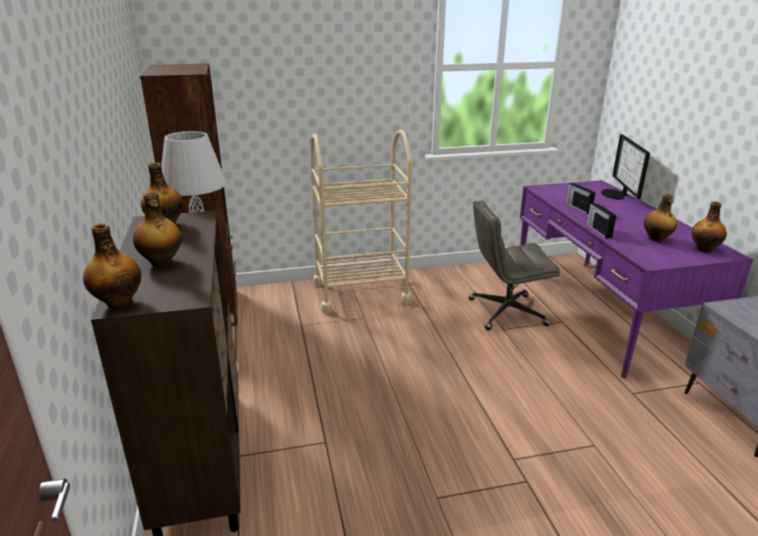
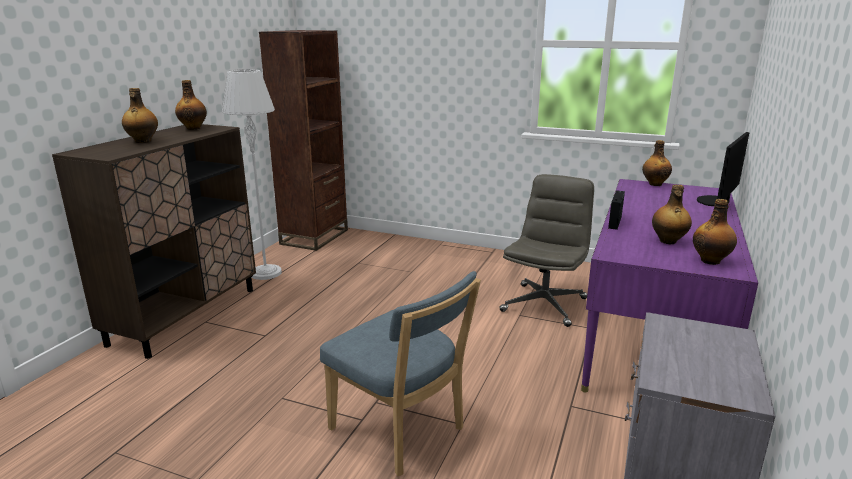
camera: 35 degrees right, 5 degrees down
bottle [83,223,141,309] -> bottle moved to [642,140,672,186]
beige cart [310,130,412,314] -> none
grey office chair [469,200,560,330] -> grey office chair turned 90 degrees clockwise [499,174,594,327]
radio [565,183,596,214] -> none
none -> blue chair [320,271,481,476]

